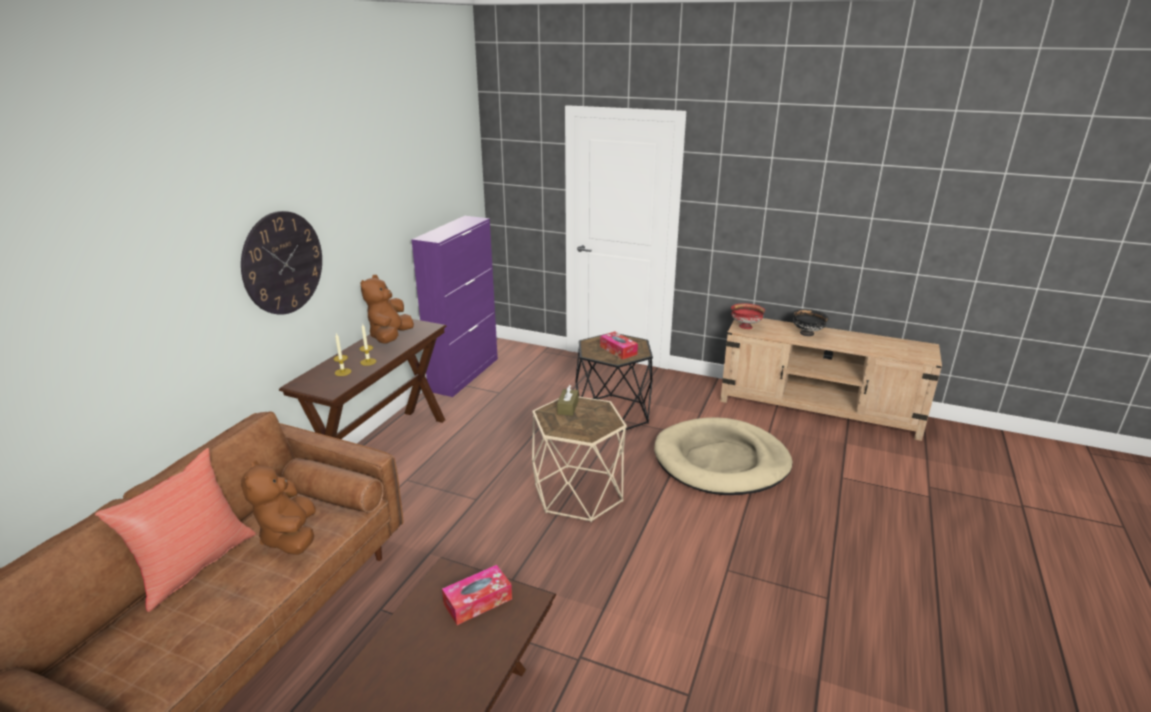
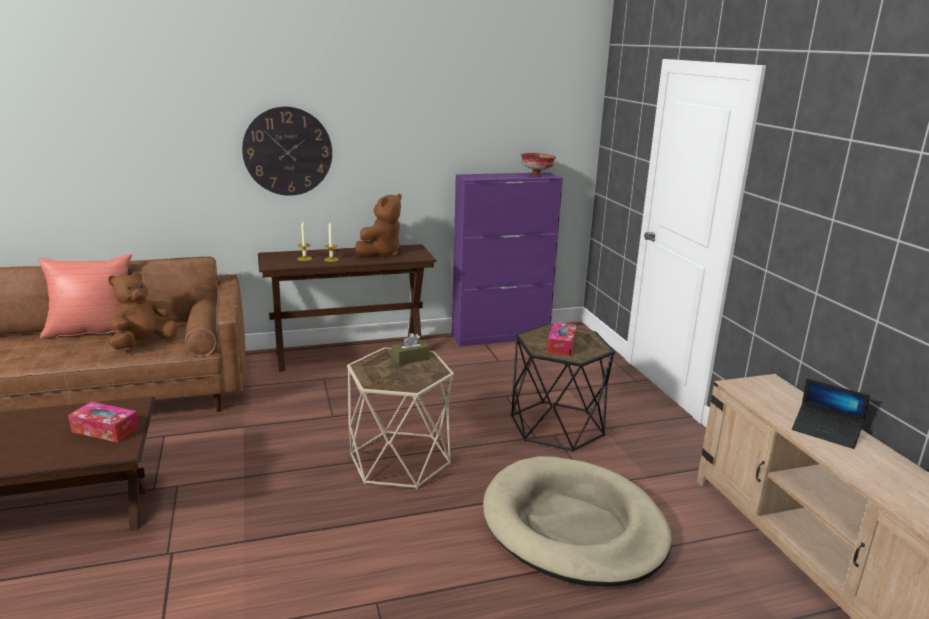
camera: 50 degrees right, 5 degrees down
brown plush toy [361,275,414,343] -> brown plush toy turned 150 degrees clockwise [355,194,402,257]
red bowl [731,303,765,329] -> red bowl moved to [521,153,556,177]
black bowl [793,309,829,336] -> laptop [792,378,870,449]

